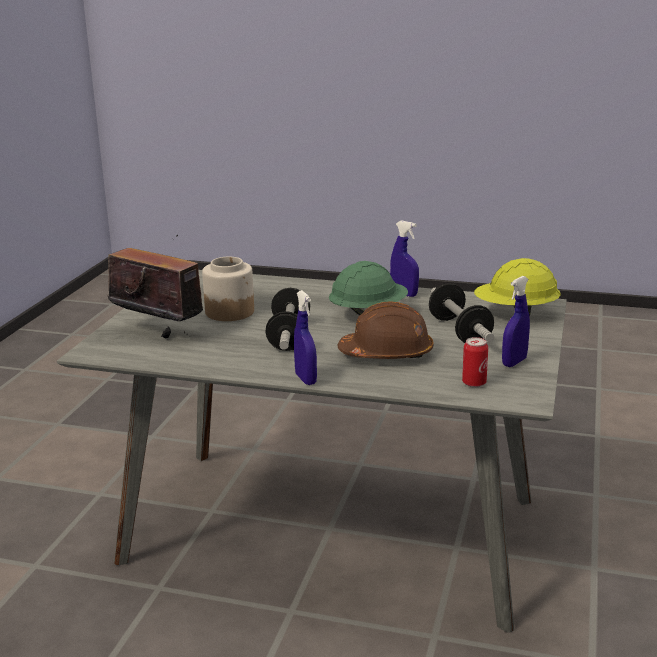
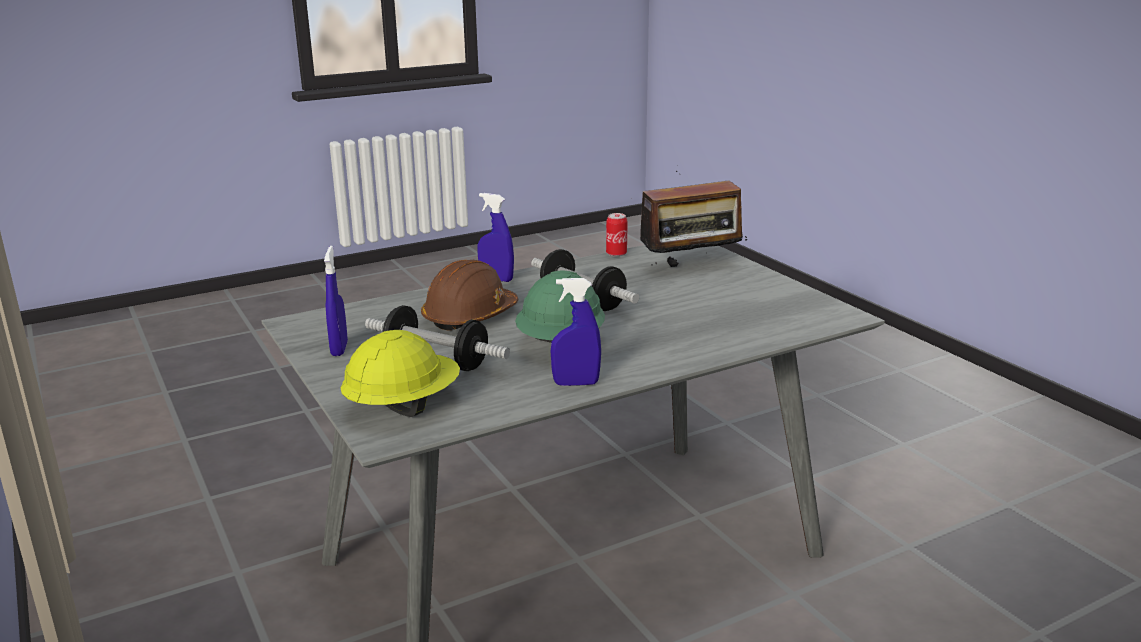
camera: 135 degrees right, 0 degrees up
jar [202,257,254,321] -> none
can [462,337,488,387] -> can moved to [606,213,628,257]

